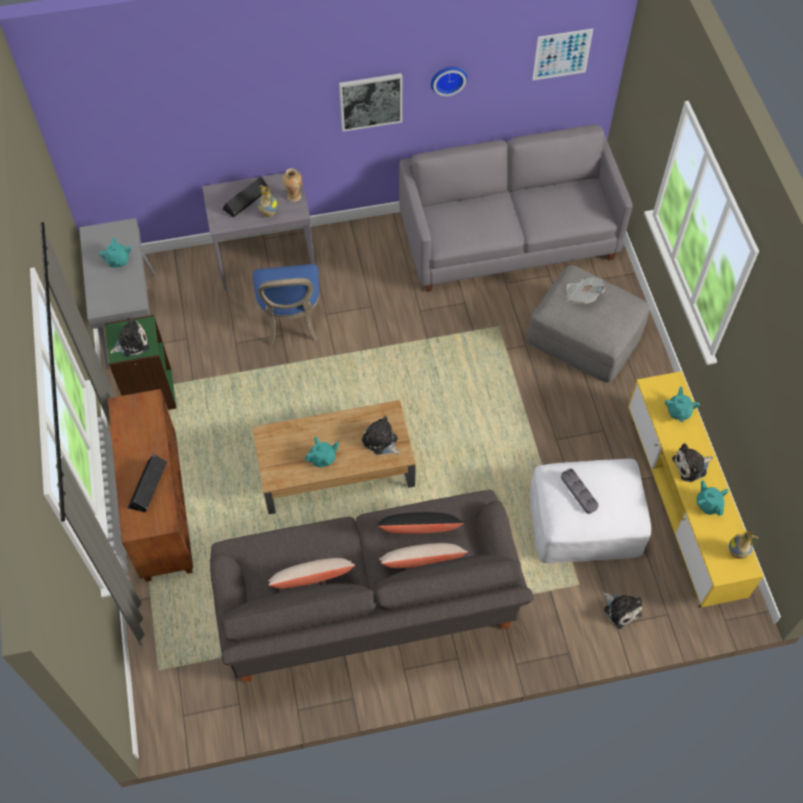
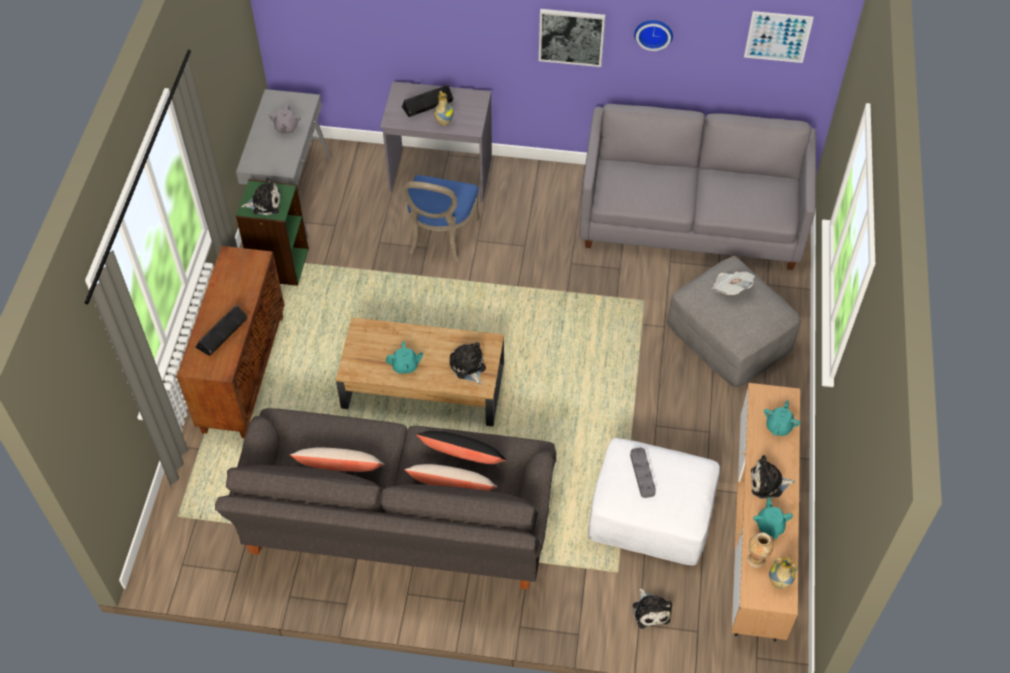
camera: 20 degrees right, 5 degrees down
turquoise teapot [99,238,131,268] -> grey teapot [268,105,301,134]
vase [282,168,302,202] -> vase moved to [748,533,774,568]
yellow tv stand [628,371,764,608] -> brown tv stand [731,383,800,642]

